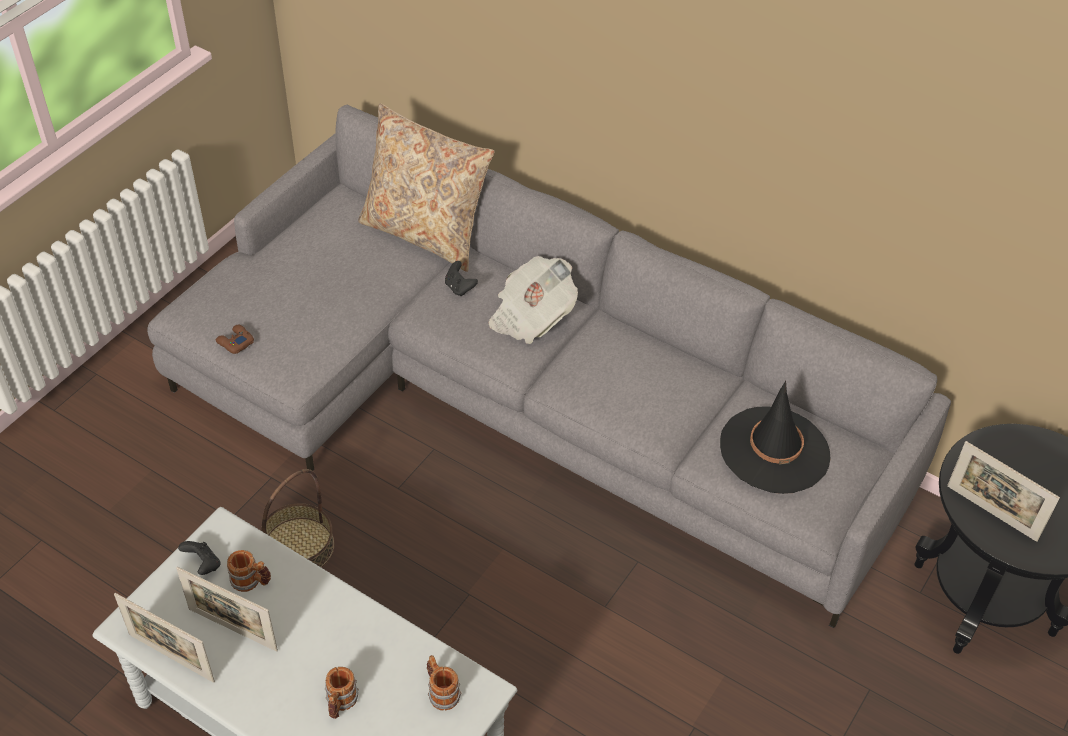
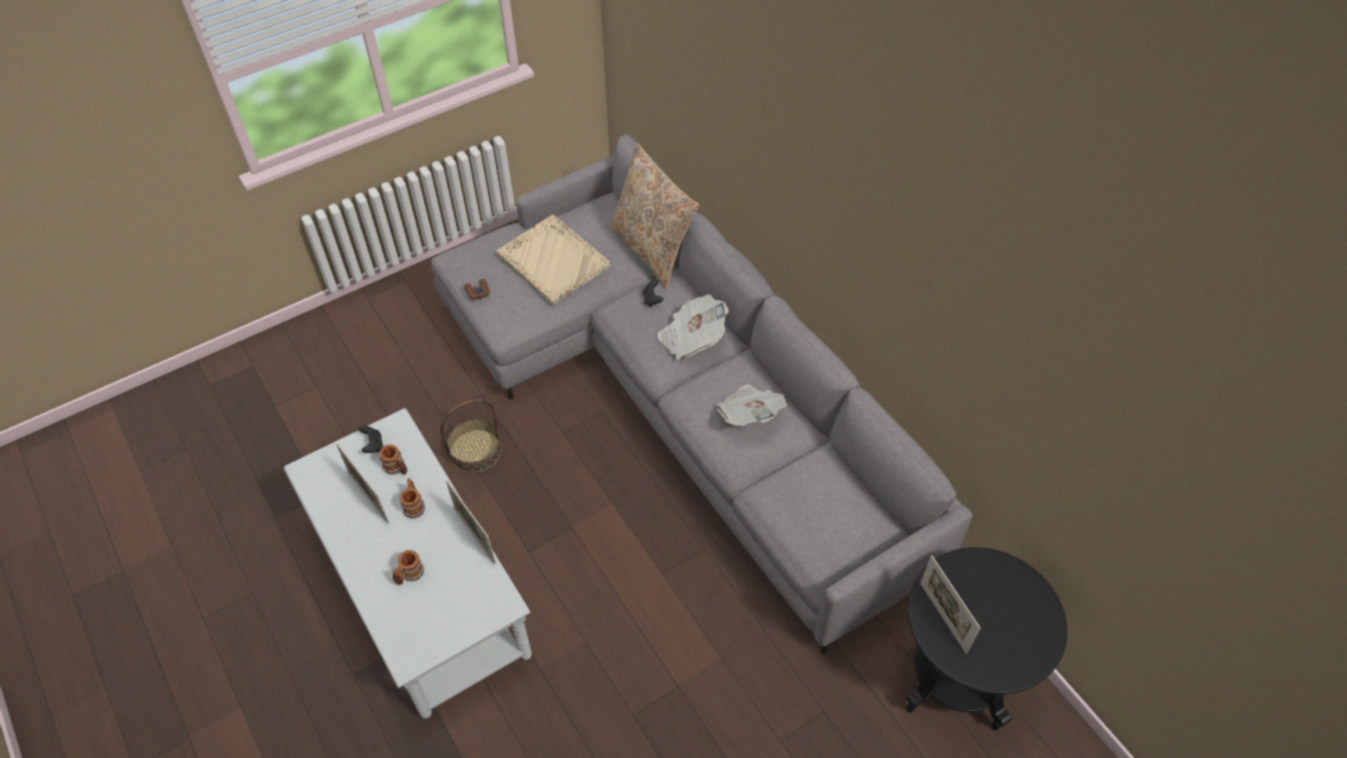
camera: 25 degrees right, 5 degrees up
picture frame [114,593,215,683] -> picture frame moved to [446,480,496,564]
mug [427,655,461,711] -> mug moved to [400,478,425,519]
black hat [720,381,830,494] -> none
none -> beige tray [496,215,611,305]
none -> newspaper [716,385,787,426]

